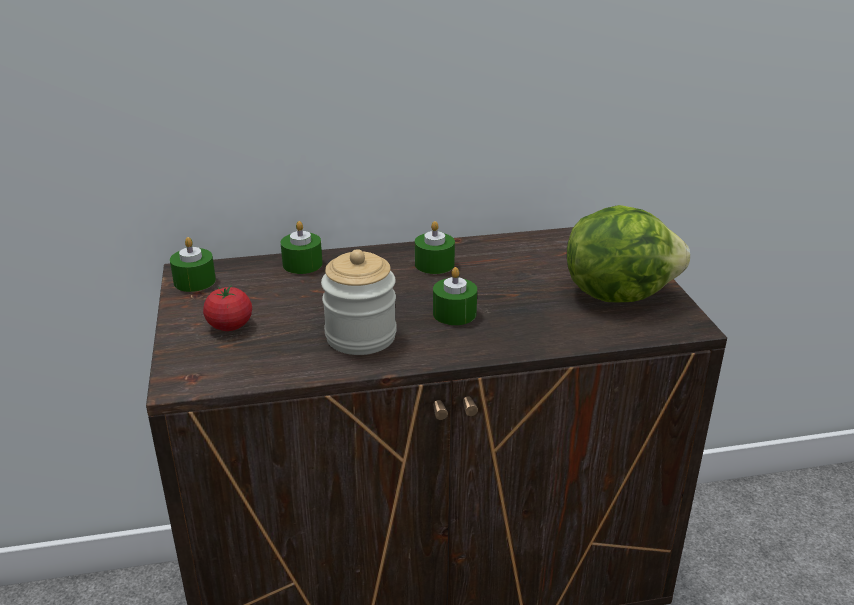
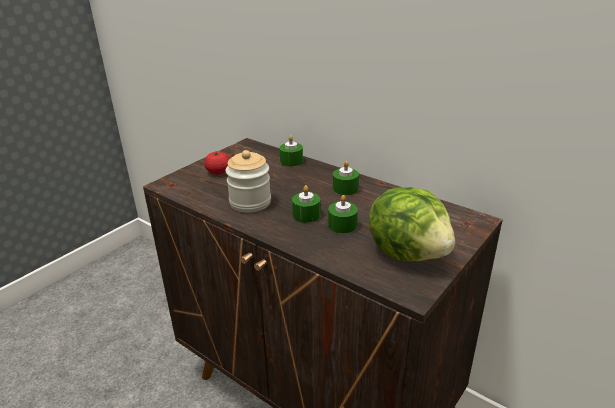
camera: 50 degrees right, 0 degrees up
green candle [170,237,216,292] -> green candle moved to [328,195,358,234]

